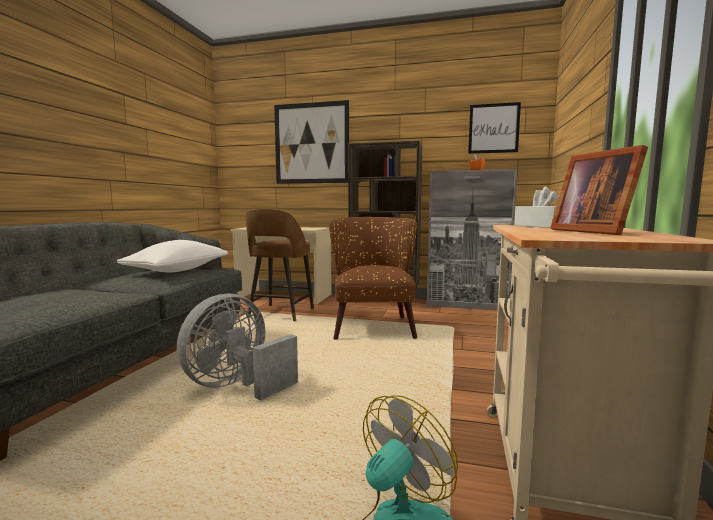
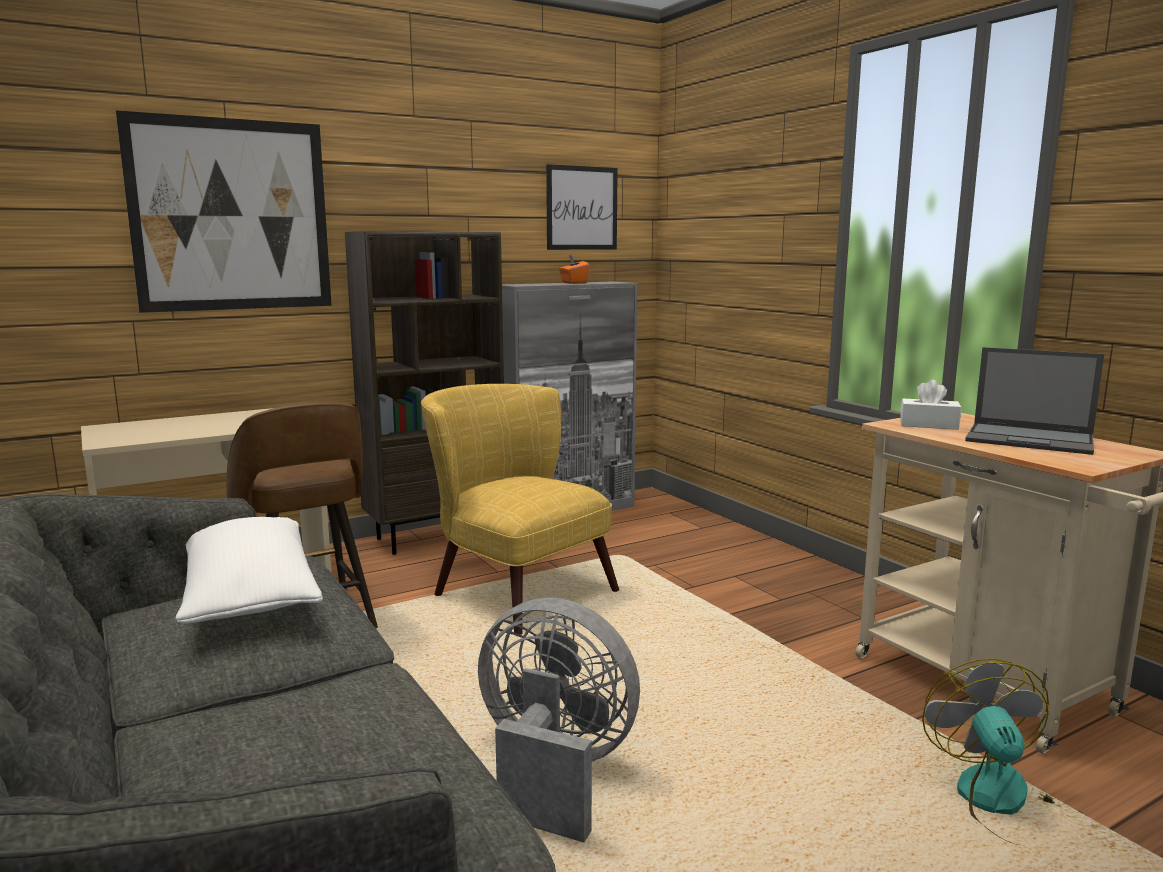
camera: 45 degrees left, 5 degrees up
grey fan [177,294,298,400] -> grey fan turned 120 degrees clockwise [478,598,640,843]
brown armchair [329,217,417,340] -> yellow armchair [421,384,619,635]
picture frame [550,145,648,235] -> laptop [965,347,1104,455]

